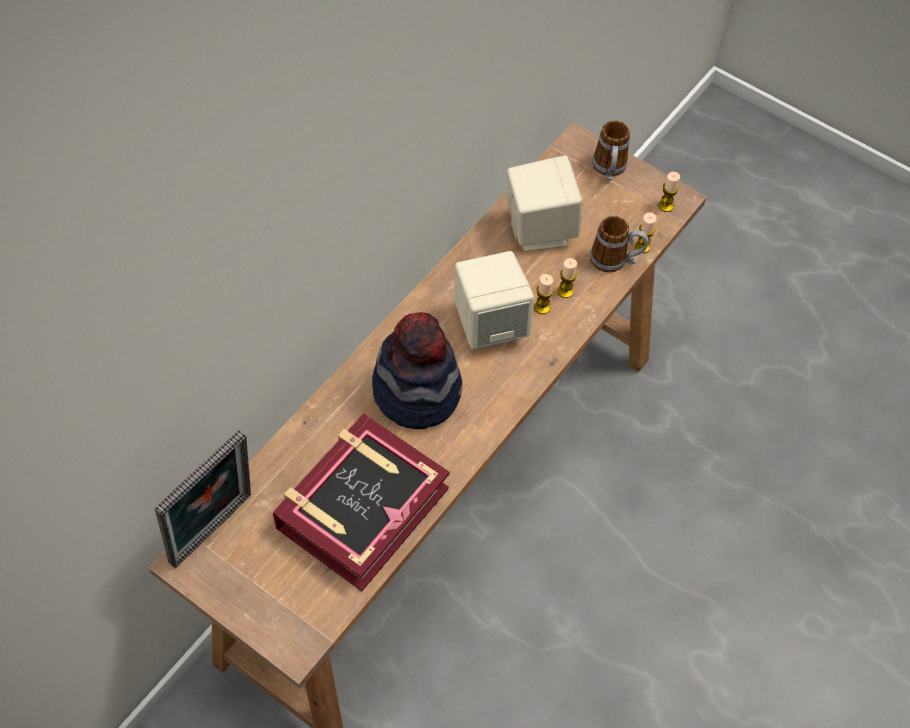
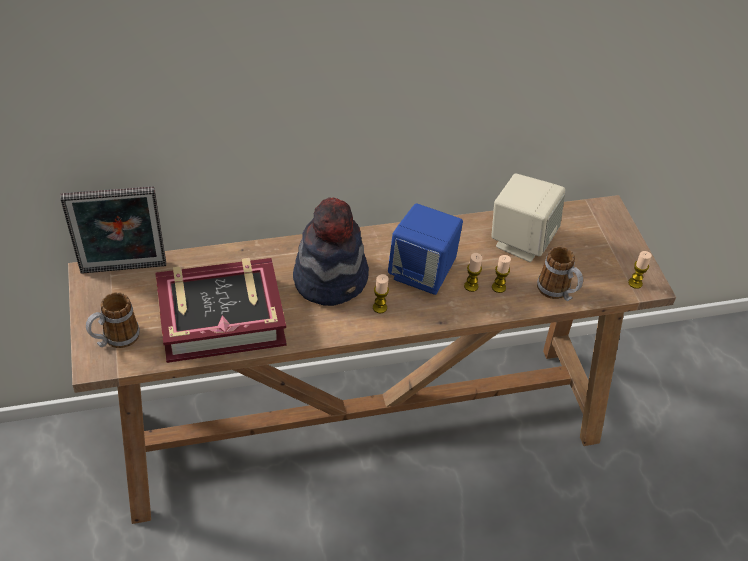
camera: 40 degrees right, 10 degrees down
beige speaker [454,251,534,350] -> blue speaker [388,203,463,295]
mug [592,120,630,180] -> mug moved to [86,292,140,348]
candle [635,213,657,253] -> candle moved to [373,274,389,313]

